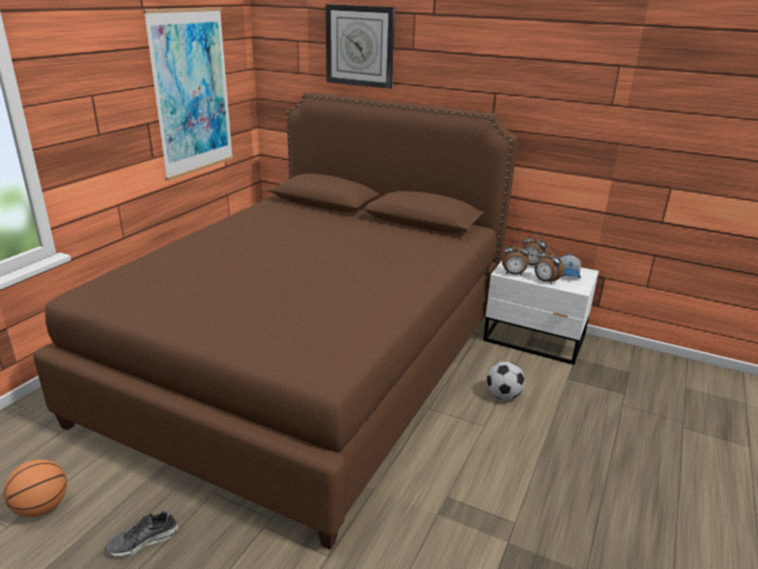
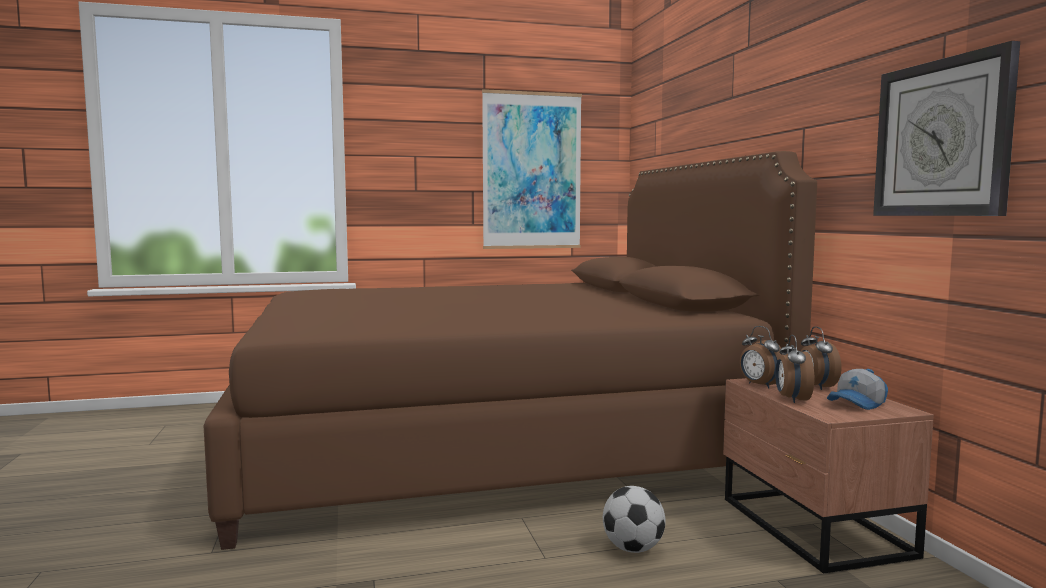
camera: 50 degrees right, 20 degrees down
basketball [3,459,67,517] -> none
shoe [107,509,178,557] -> none
wall clock [326,4,395,89] -> wall clock moved to [873,41,1020,216]
white nightstand [483,261,599,365] -> brown nightstand [723,378,934,574]

